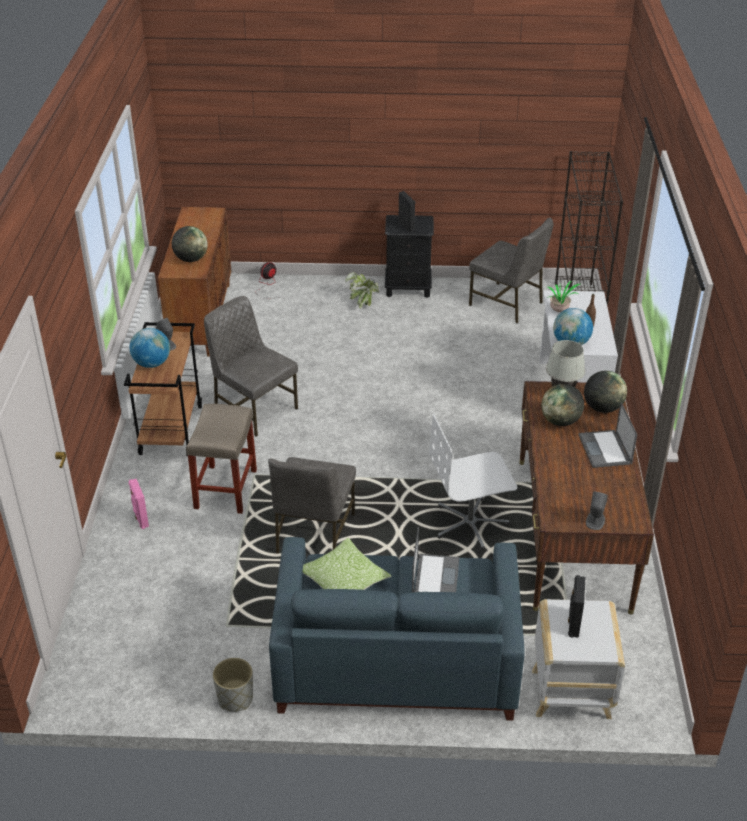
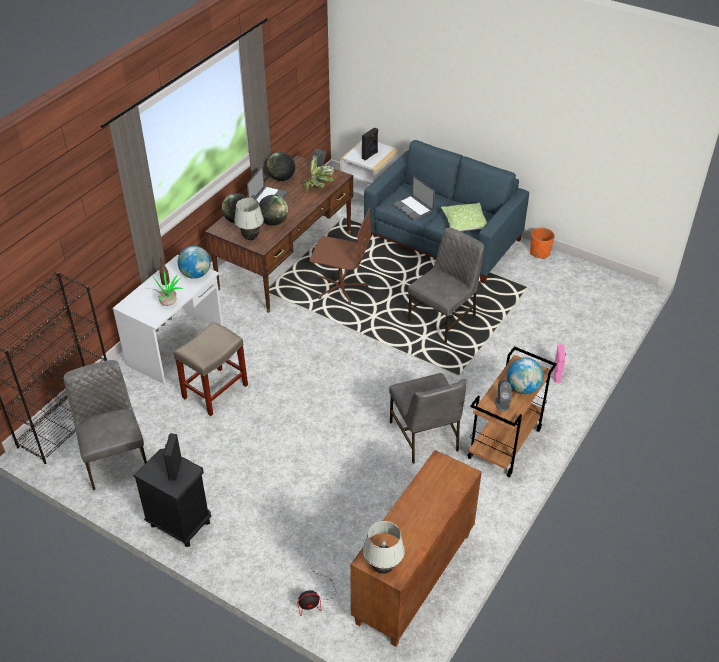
camera: 150 degrees left, 5 degrees up
globe [172,226,208,262] -> globe moved to [267,152,295,181]
beige stool [186,404,257,514] -> beige stool moved to [174,322,248,416]
grey planter [213,658,253,712] -> orange planter [530,228,555,259]
potted plant [345,272,379,308] -> potted plant moved to [303,155,334,192]
laptop [412,526,459,592] -> laptop turned 75 degrees counterclockwise [392,176,435,221]
white office chair [429,414,517,550] -> brown office chair [310,208,371,305]
none -> white table lamp [363,521,405,574]

